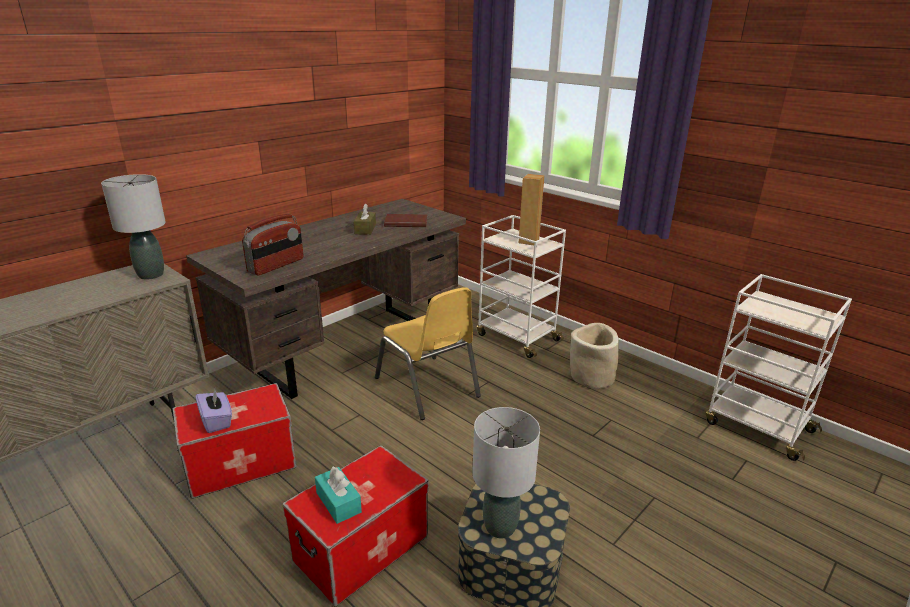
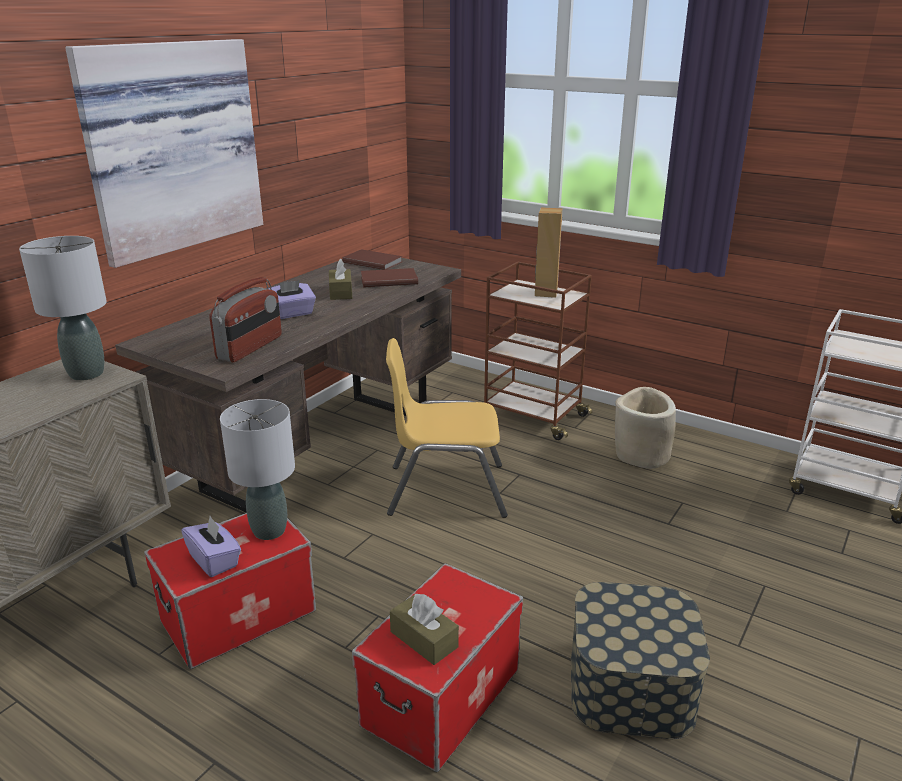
camera: 10 degrees left, 0 degrees up
turquoise tissue box [315,466,362,524] -> brown tissue box [390,593,459,665]
yellow chair [375,287,481,420] -> yellow chair turned 135 degrees clockwise [386,338,508,518]
grey table lamp [472,407,540,538] -> grey table lamp moved to [220,399,295,540]
white cart [477,215,566,358] -> brown cart [484,261,592,440]
none -> picture [65,39,263,268]
none -> purple tissue box [268,280,316,319]
none -> brown book [342,249,402,270]

